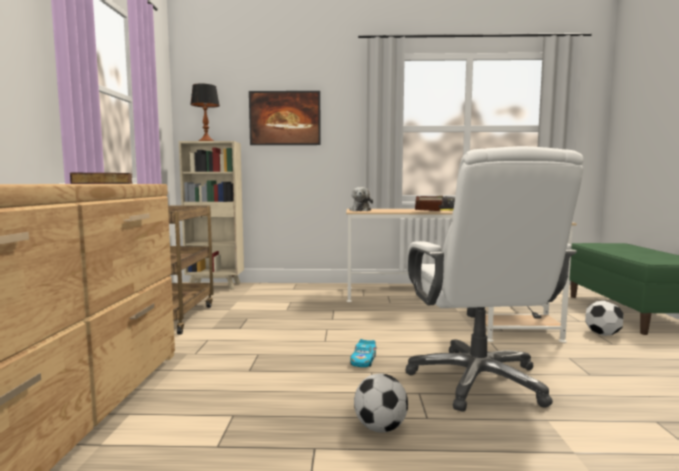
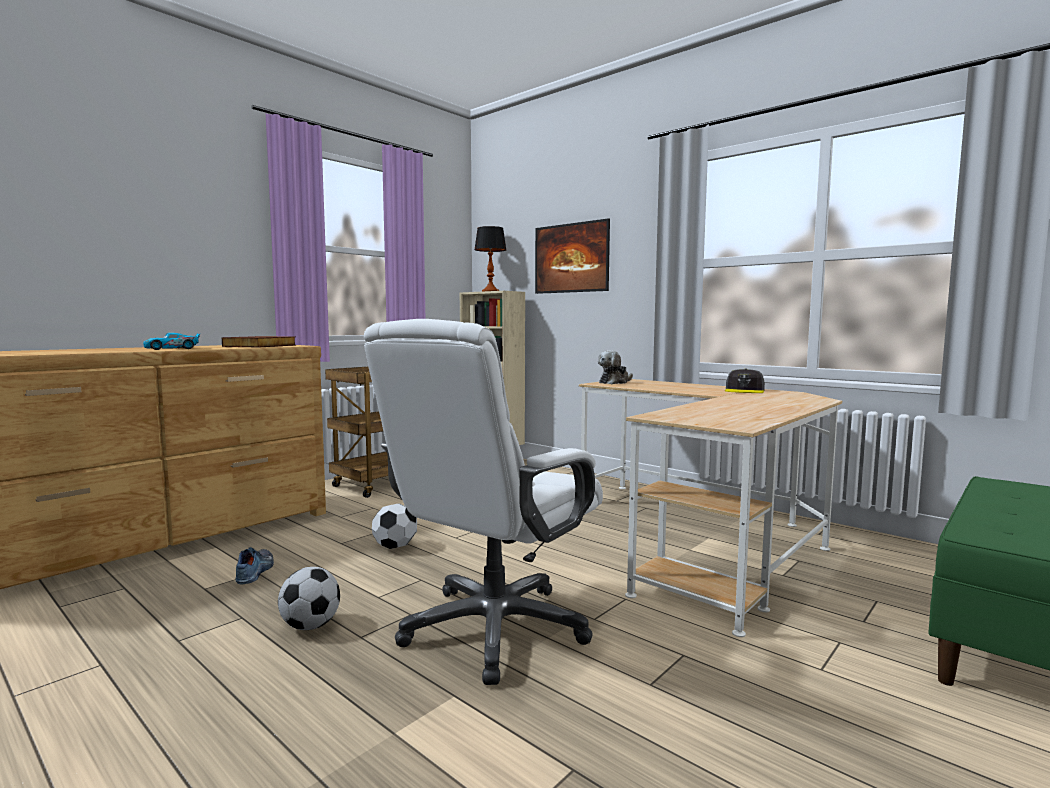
camera: 40 degrees right, 0 degrees up
toy car [350,339,376,367] -> toy car moved to [143,333,200,350]
brown book [415,195,443,211] -> none
football [585,301,624,336] -> football moved to [372,503,417,549]
none -> shoe [236,547,274,584]

